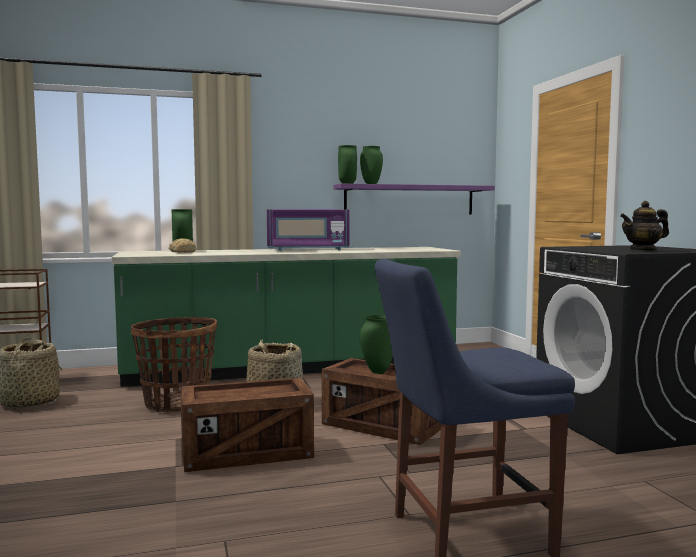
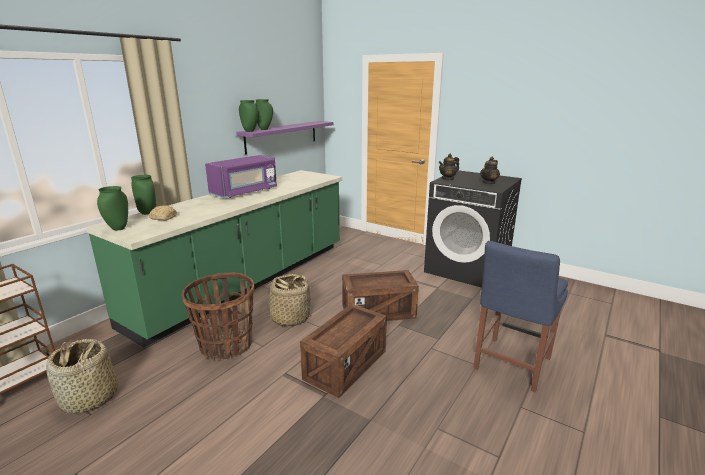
camera: 40 degrees left, 15 degrees up
green vase [360,315,393,374] -> green vase moved to [97,186,128,230]
none -> teapot [439,154,459,180]

